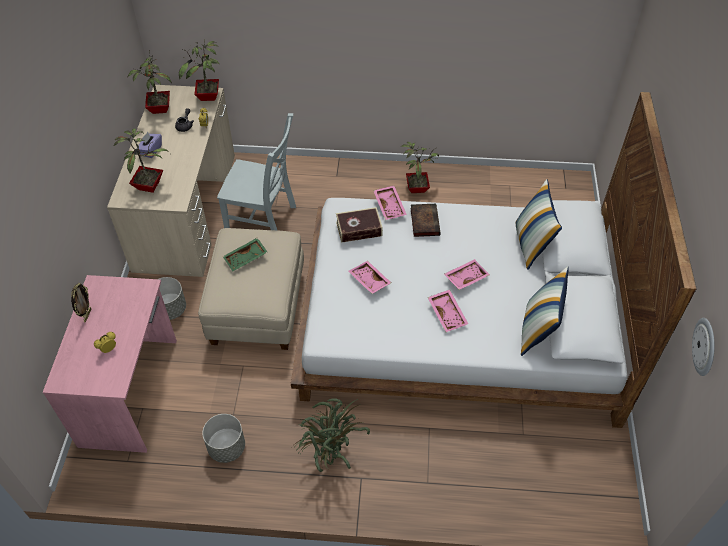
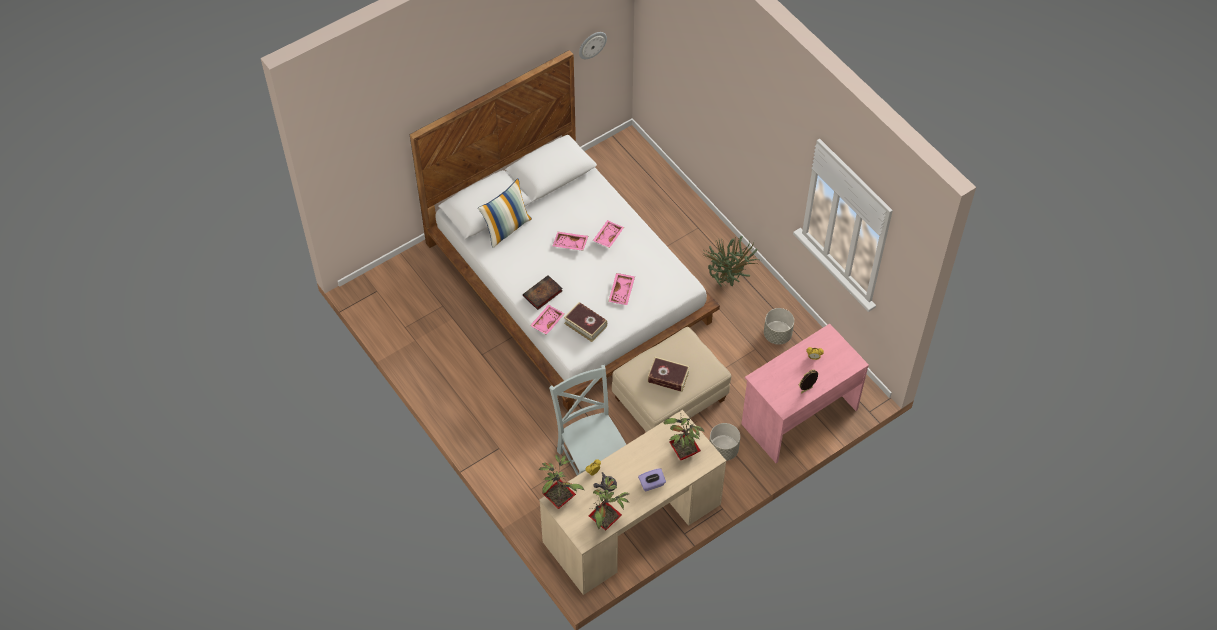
camera: 130 degrees left, 5 degrees up
green tray [223,238,267,271] -> book [647,357,690,392]
potted plant [401,142,439,193] -> none
pillow [521,266,569,356] -> none

